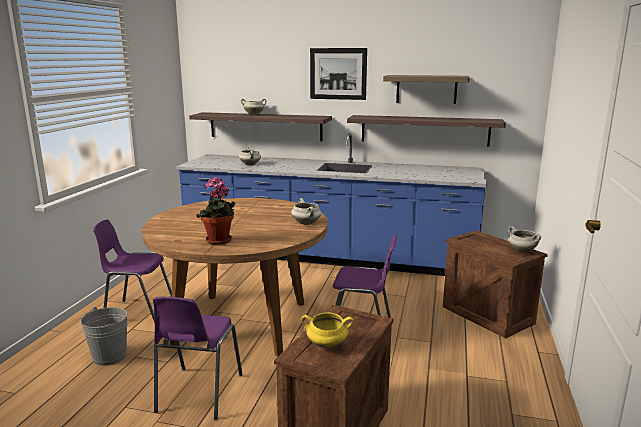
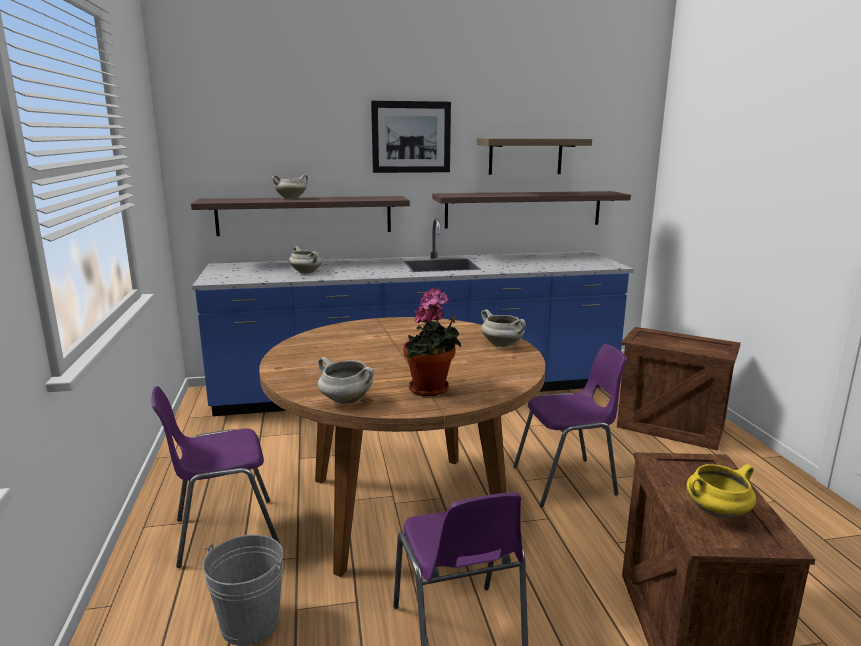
camera: 25 degrees left, 0 degrees up
white cooking pot [509,227,541,252] -> white cooking pot moved to [318,357,374,404]

